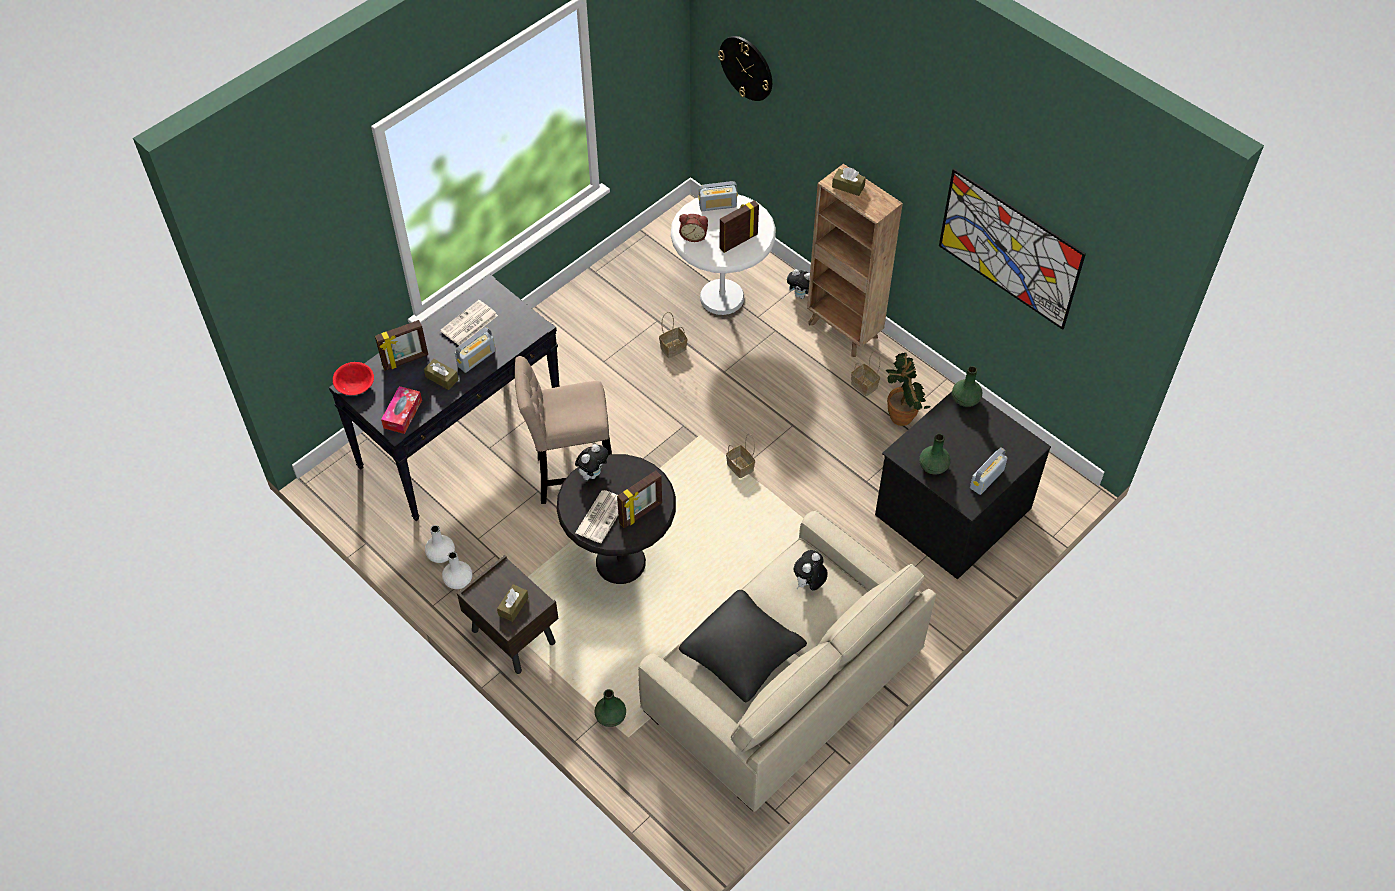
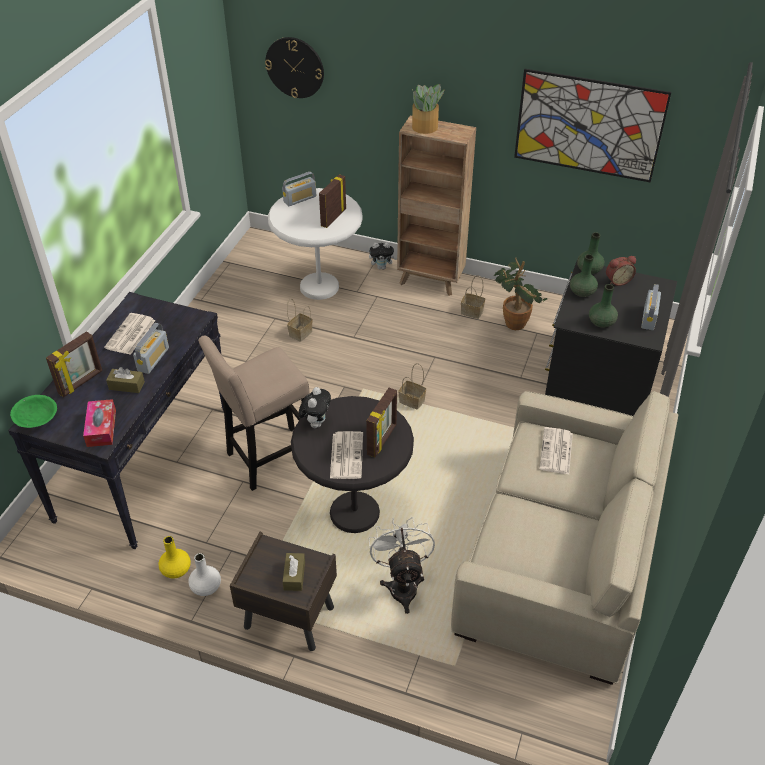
camera: 25 degrees left, 10 degrees down
red bowl [333,362,374,395] -> green bowl [10,395,57,428]
white vase [425,525,455,563] -> yellow vase [158,536,191,579]
green vase [595,689,626,727] -> green vase moved to [570,254,598,297]
alarm clock [679,214,708,242] -> alarm clock moved to [606,256,636,286]
black pillow [679,590,807,703] -> none
plush toy [794,550,828,591] -> newspaper [539,427,573,474]
brown tissue box [832,168,866,196] -> potted plant [412,84,445,134]
none -> white fan [369,517,435,614]

